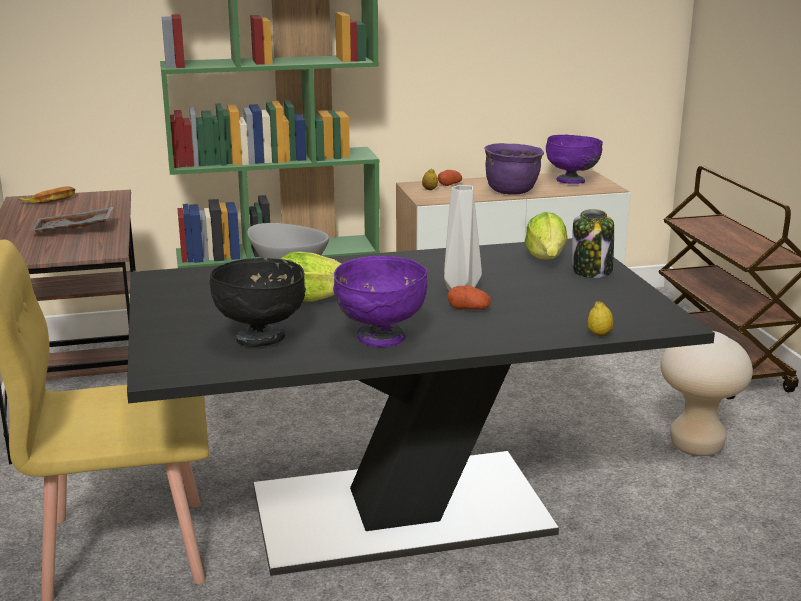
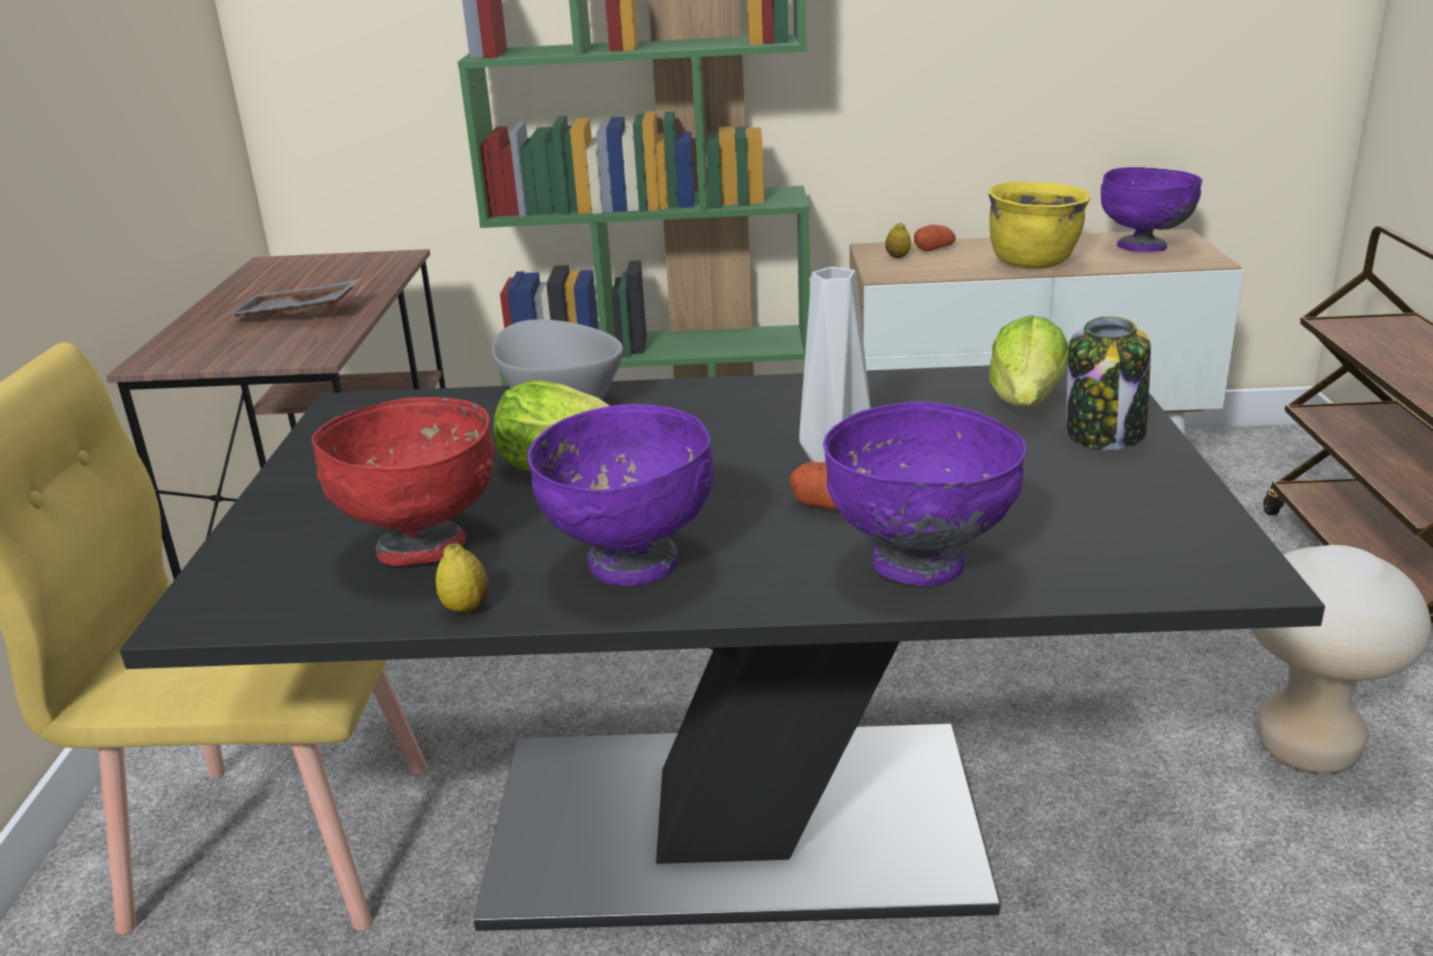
camera: 15 degrees right, 5 degrees up
banana [17,186,75,203] -> none
black bowl [209,258,306,347] -> red bowl [311,397,495,566]
purple cooking pot [485,143,544,195] -> yellow cooking pot [988,181,1091,269]
lemon [588,301,614,336] -> lemon moved to [436,544,489,613]
none -> purple bowl [823,401,1027,586]

